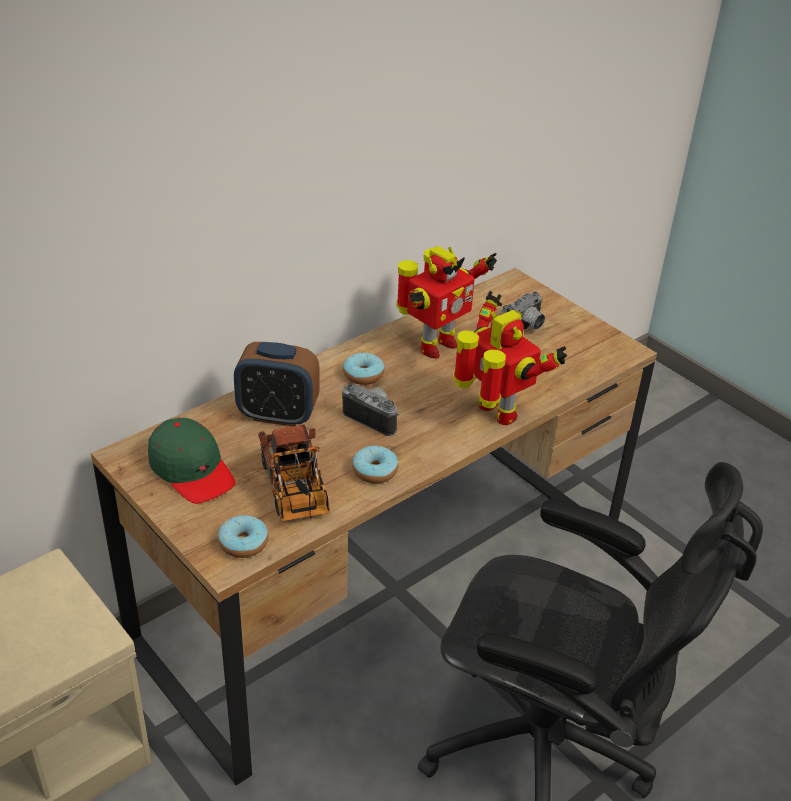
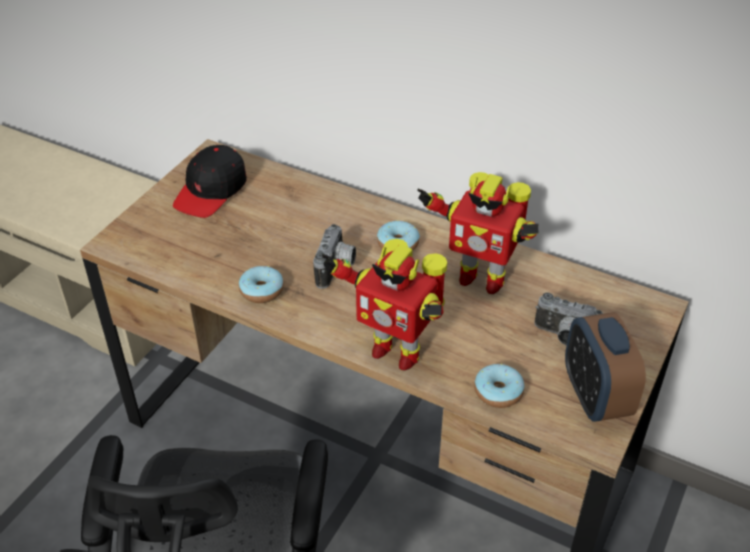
camera: 70 degrees right, 5 degrees up
green cap [148,417,235,504] -> black cap [173,145,246,218]
donut [218,515,268,558] -> donut moved to [474,364,525,408]
alarm clock [234,342,320,427] -> alarm clock moved to [565,312,646,422]
toy truck [258,424,330,521] -> none
toy robot [453,291,567,425] -> toy robot turned 90 degrees clockwise [322,239,447,371]

